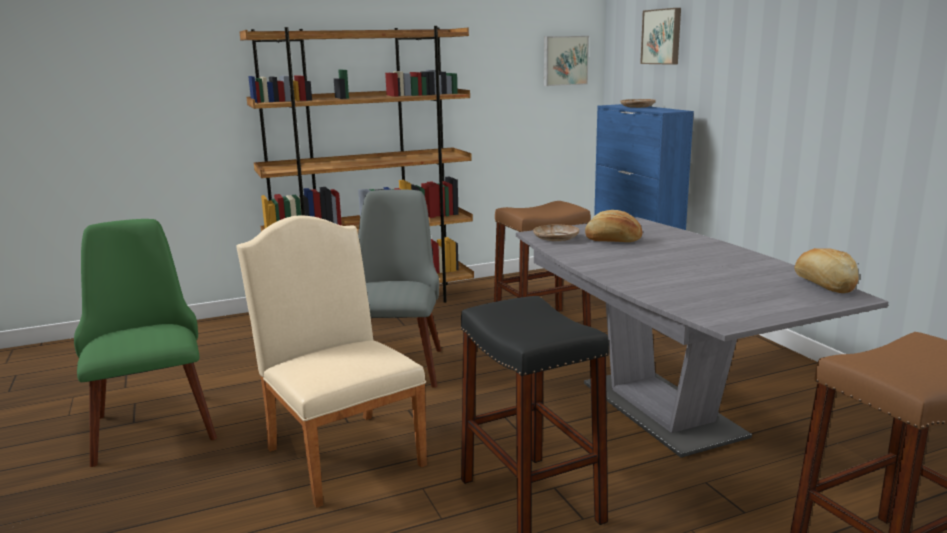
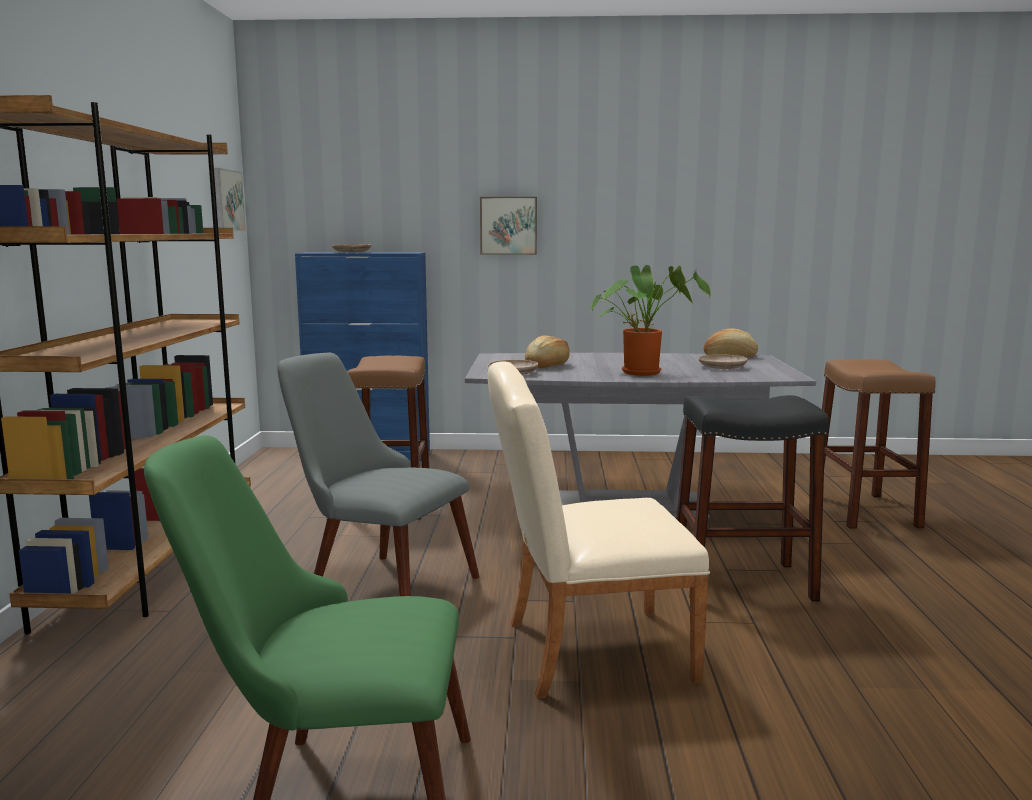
camera: 65 degrees left, 5 degrees down
picture [640,8,681,65] -> picture moved to [480,197,537,255]
none -> potted plant [591,265,711,376]
none -> beige plate [698,355,748,369]

